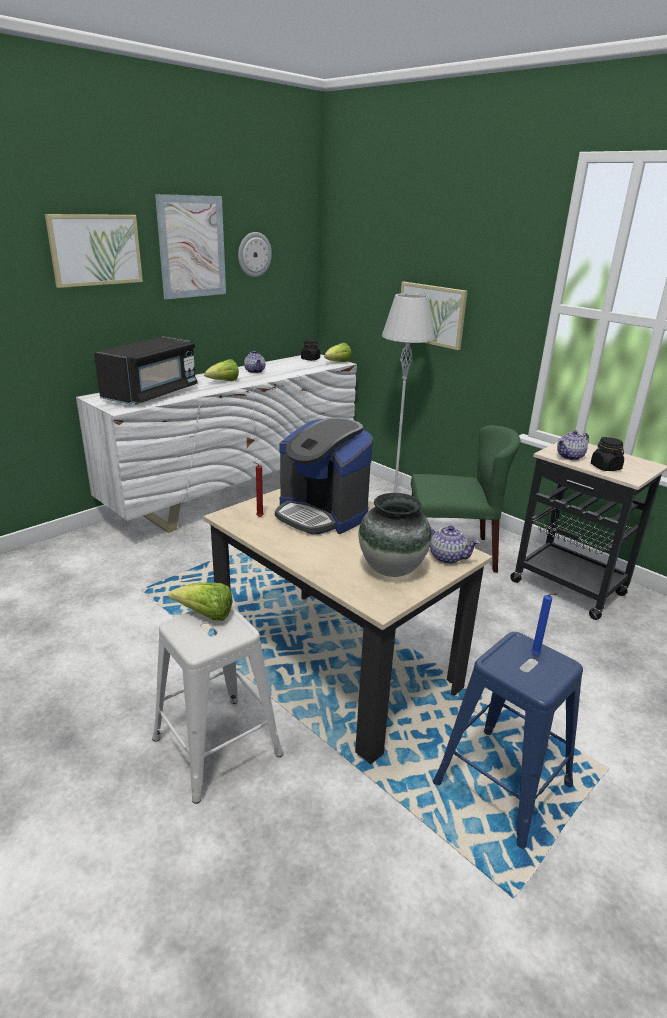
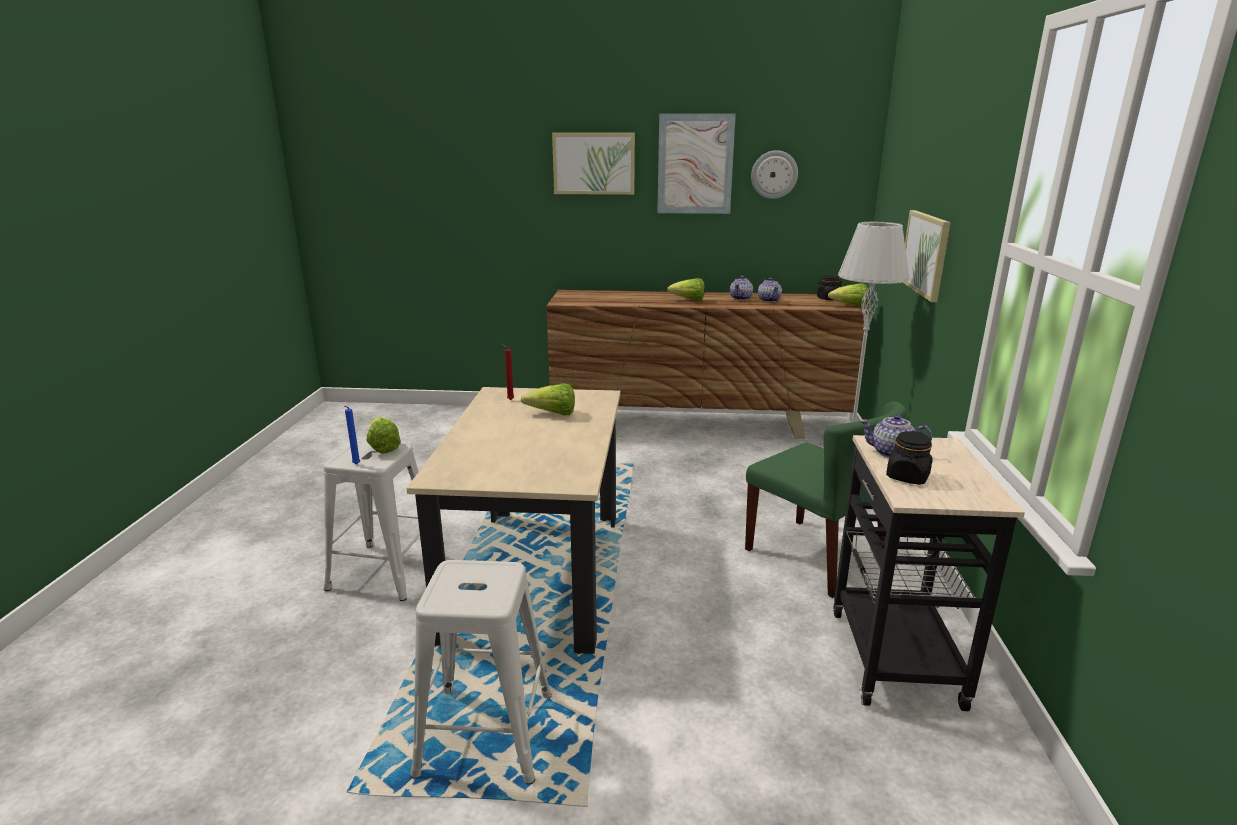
camera: 50 degrees right, 5 degrees down
white cabinet [76,354,357,533] -> brown cabinet [546,290,871,439]
black microwave [94,336,197,405] -> none
coffee machine [275,417,373,535] -> lettuce [521,383,575,415]
vase [359,493,432,577] -> none
teapot [429,526,480,564] -> teapot moved to [758,278,782,302]
blue stool [433,632,583,849] -> white stool [410,560,552,785]
blue candle [531,593,557,655] -> blue candle moved to [344,406,360,464]

